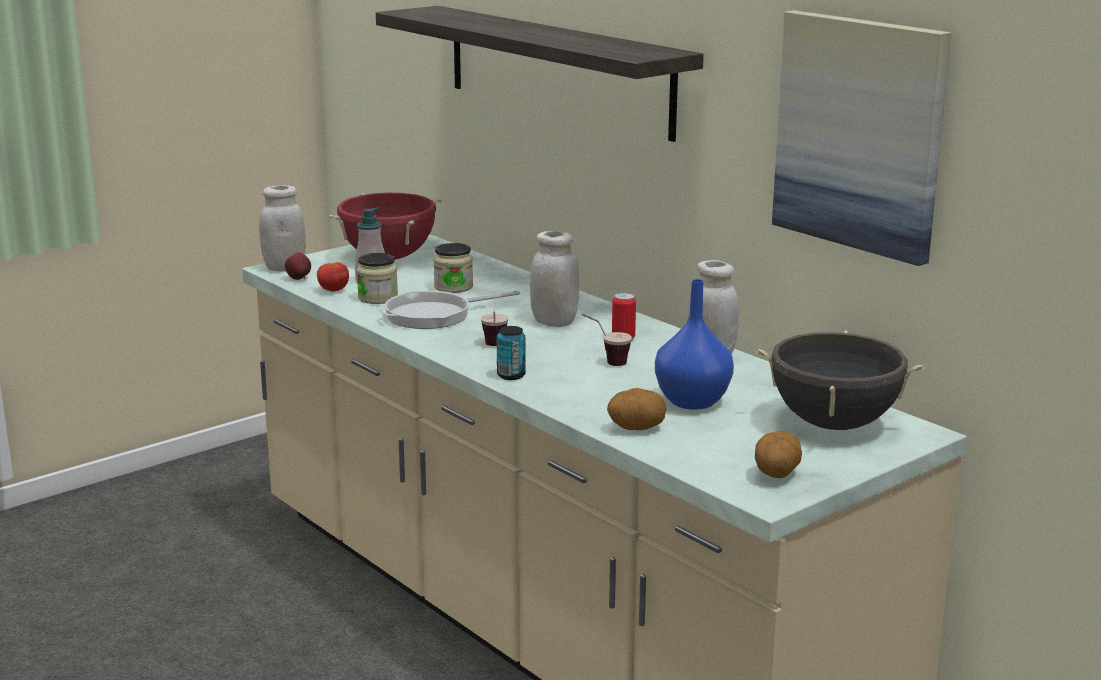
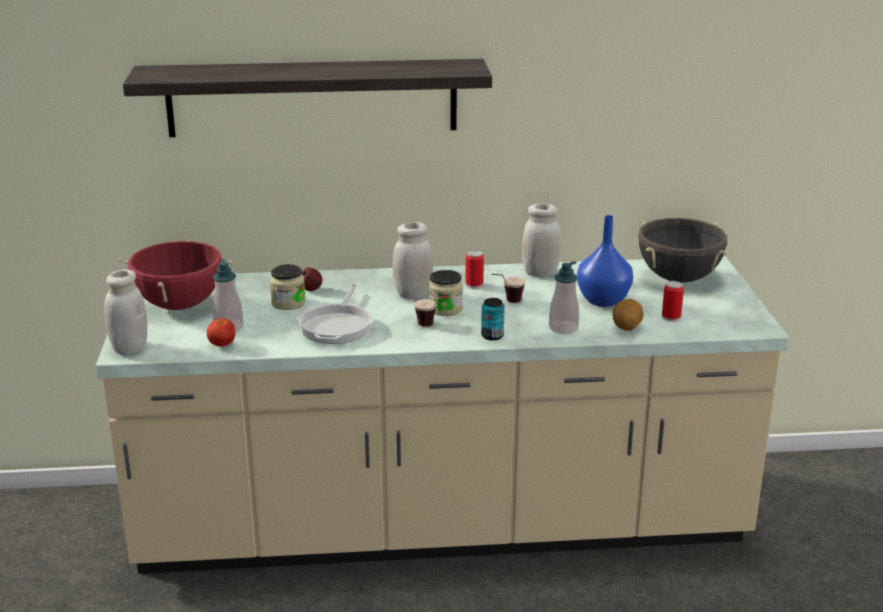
camera: 55 degrees left, 5 degrees up
apple [285,252,311,280] -> apple moved to [302,268,322,291]
jar [357,253,398,304] -> jar moved to [428,270,463,316]
potato [755,431,802,478] -> none
picture [772,10,951,266] -> none
none -> soap dispenser [549,261,579,334]
none -> can [662,281,684,322]

